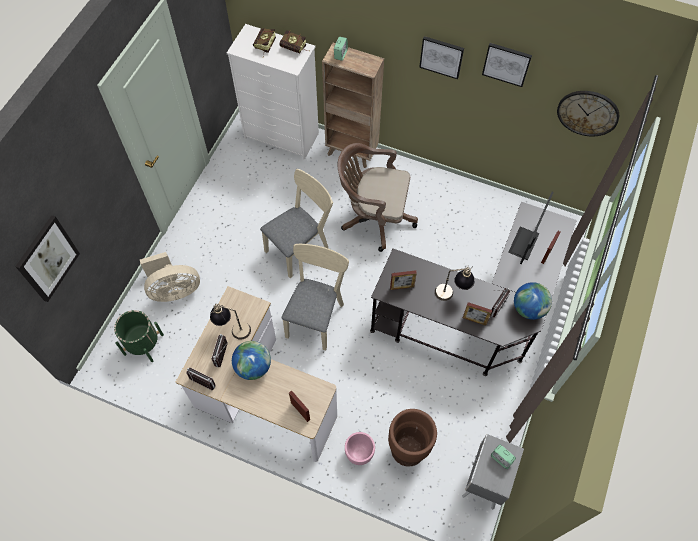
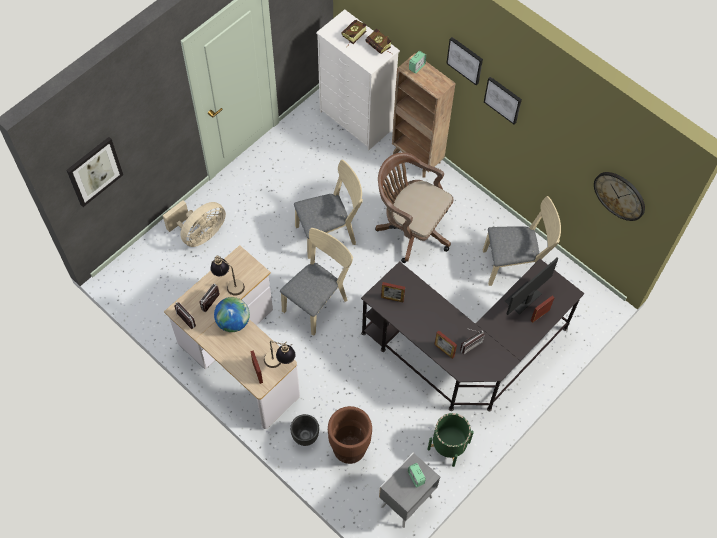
camera: 20 degrees right, 0 degrees up
green planter [114,310,164,362] -> green planter moved to [427,413,474,467]
beige fan [140,252,200,302] -> beige fan turned 45 degrees counterclockwise [163,200,226,247]
pink planter [345,432,375,465] -> black planter [290,414,319,446]
table lamp [435,267,474,301] -> table lamp moved to [264,341,295,368]
picture [482,43,532,87] -> picture moved to [446,37,483,86]
globe [514,282,552,320] -> none
none -> beige chair [483,196,561,286]

